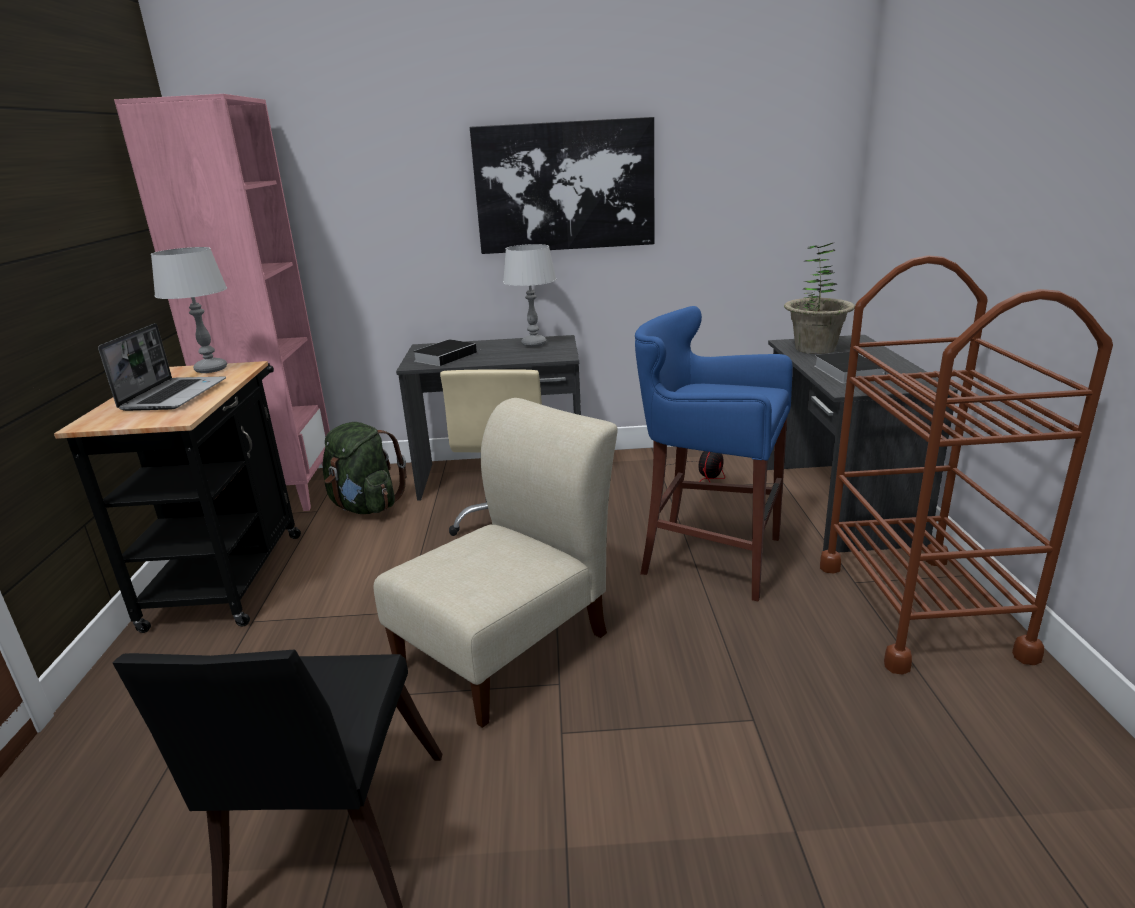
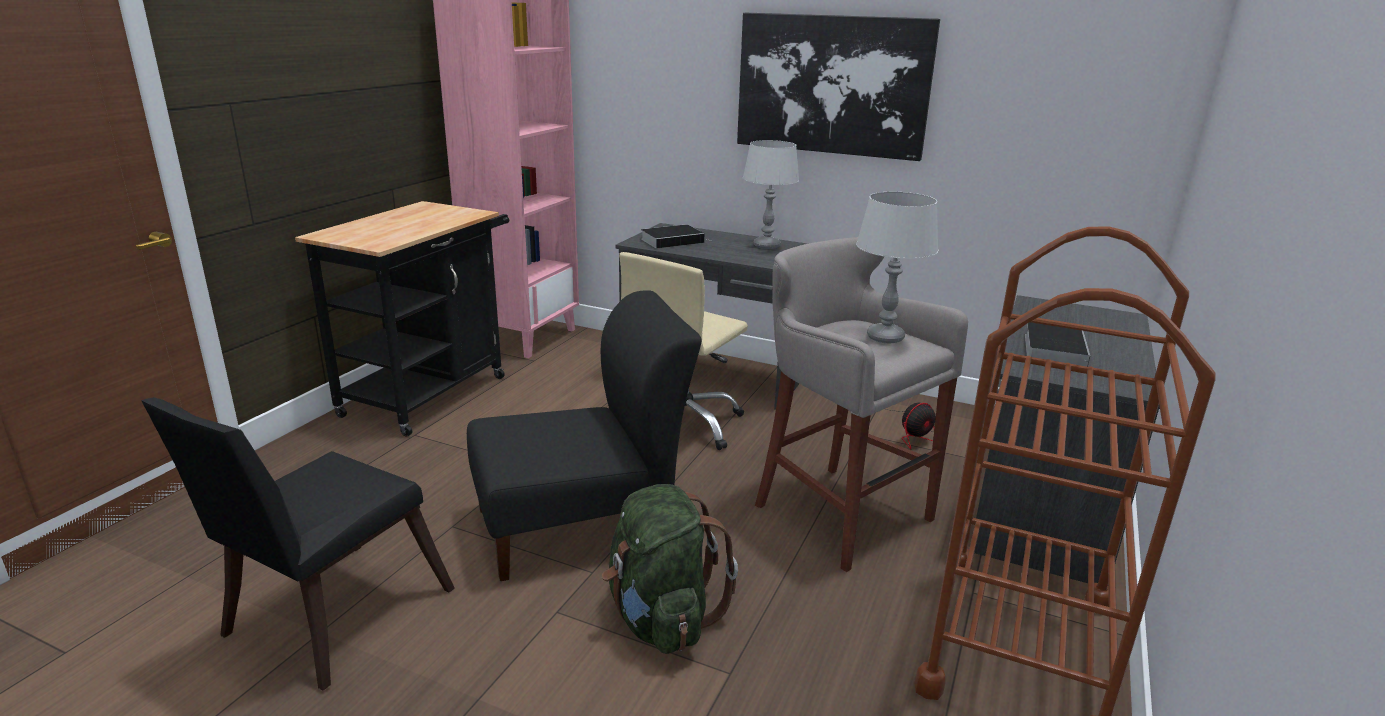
camera: 25 degrees right, 0 degrees up
laptop [98,323,226,411] -> none
grey table lamp [151,247,227,373] -> grey table lamp moved to [856,192,939,344]
green backpack [323,422,407,514] -> green backpack moved to [602,484,738,654]
beige chair [373,398,618,728] -> black chair [467,290,702,581]
blue stool [635,306,793,602] -> grey stool [755,237,968,572]
potted plant [784,242,855,354] -> none

